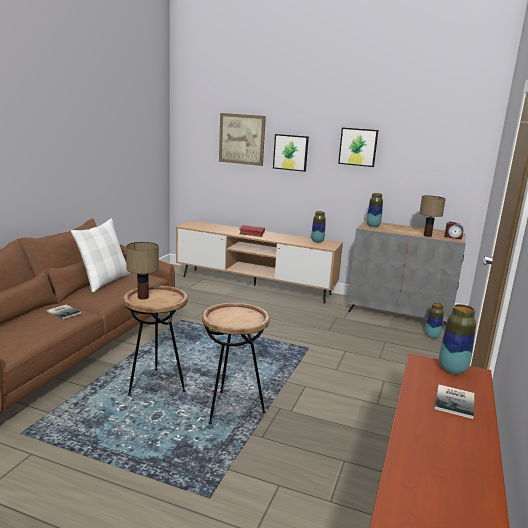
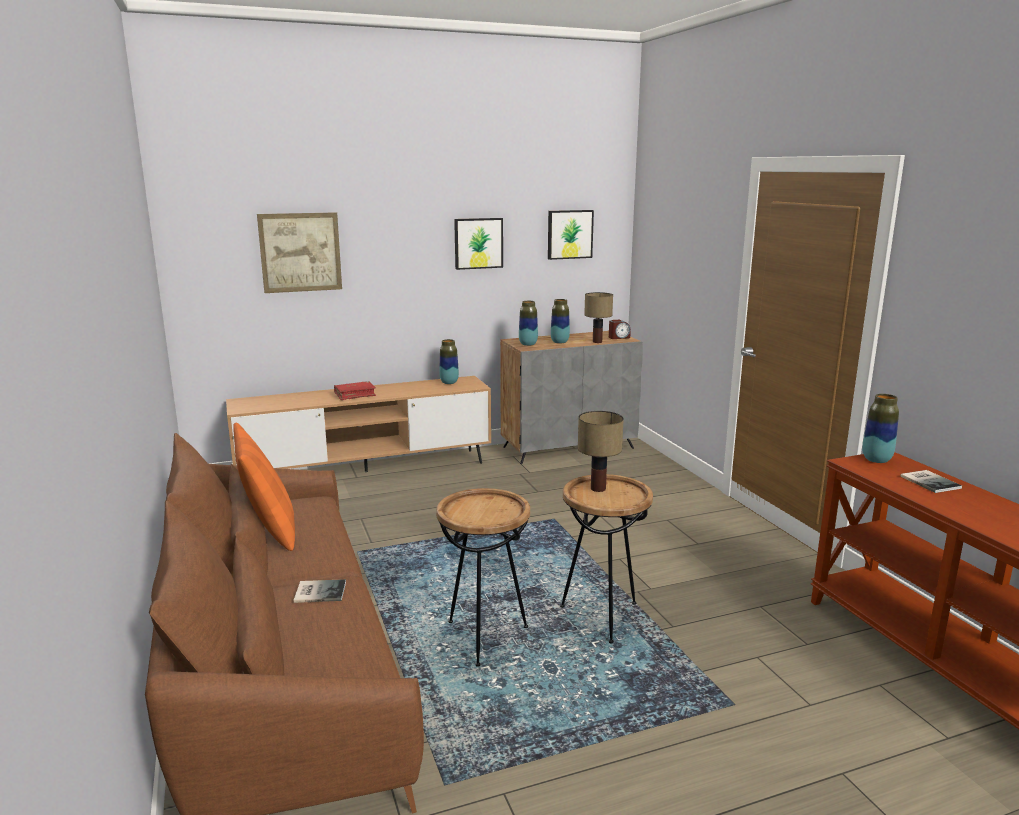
camera: 40 degrees left, 0 degrees up
white pillow [71,218,131,293] -> orange pillow [233,423,295,551]
table lamp [126,242,159,300] -> table lamp moved to [578,411,624,492]
picture [273,134,309,172] -> picture moved to [548,210,594,260]
vase [425,303,444,339] -> vase moved to [551,299,570,343]

